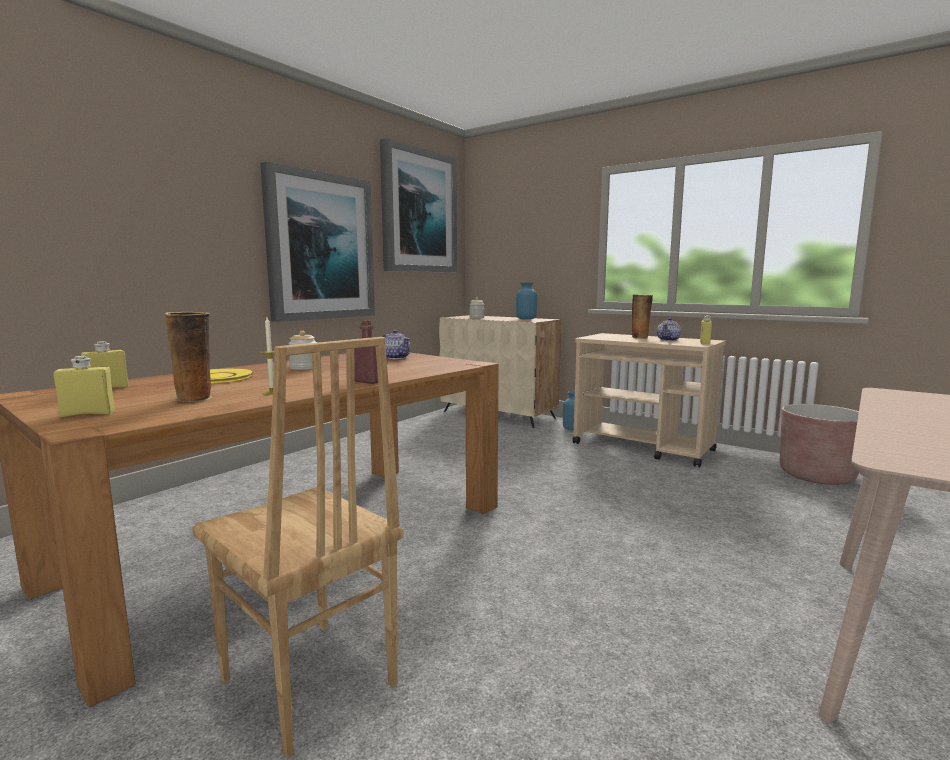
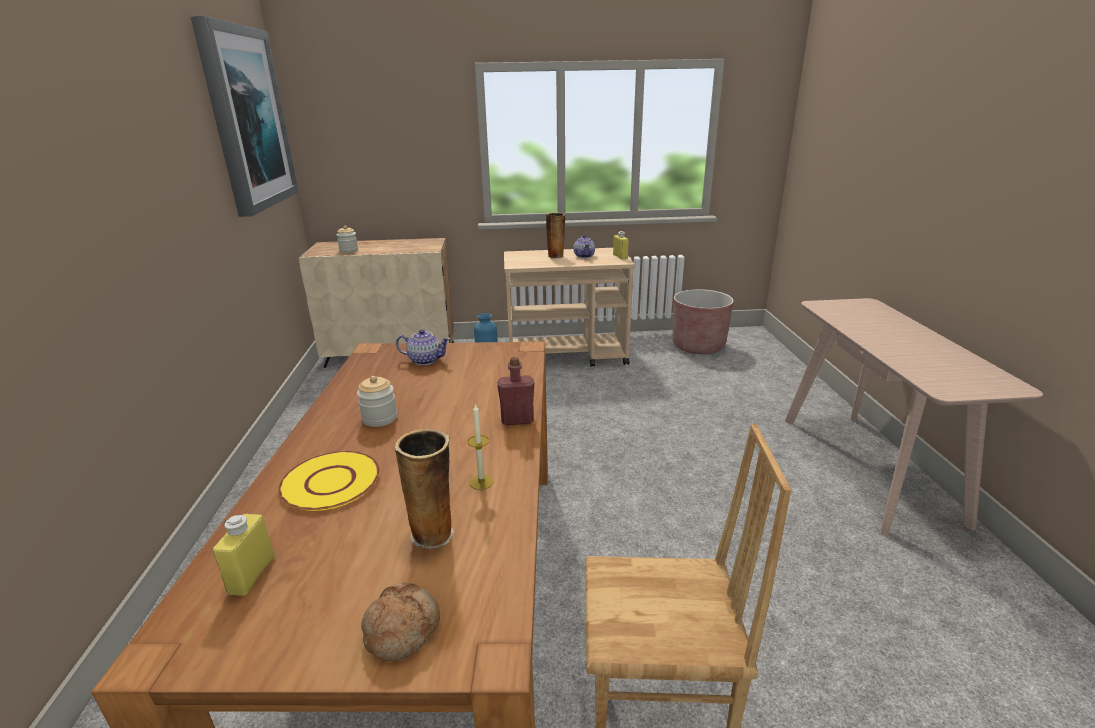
camera: 40 degrees left, 15 degrees up
yellow bottle [53,356,115,417] -> bread [361,583,440,661]
picture [260,161,375,322] -> none
blue vase [516,283,537,319] -> none

